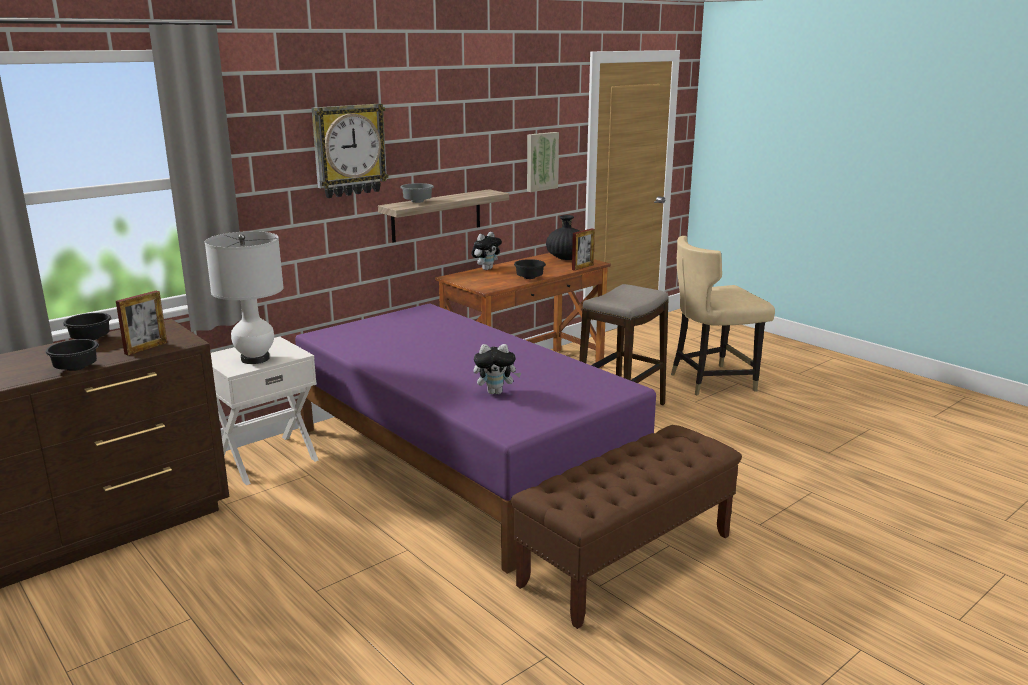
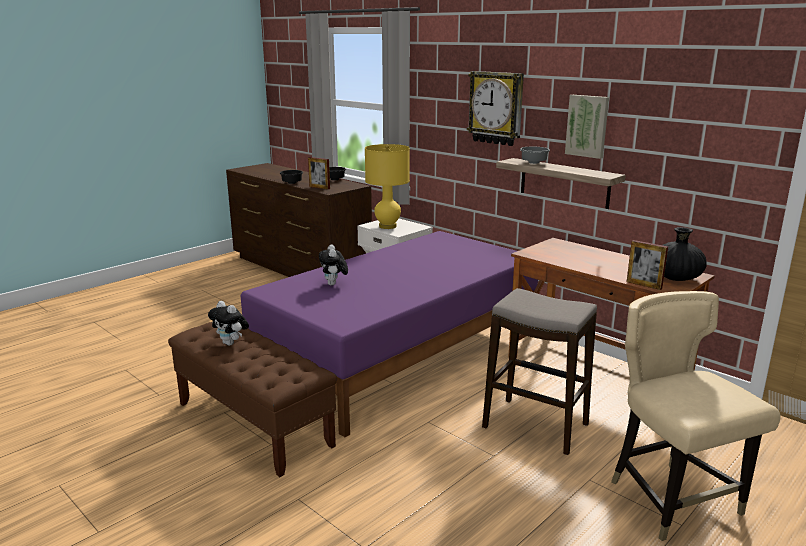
camera: 85 degrees right, 0 degrees up
white table lamp [205,231,284,364] -> yellow table lamp [365,144,410,229]
plush toy [471,232,502,270] -> plush toy moved to [208,301,249,346]
black bowl [514,259,546,279] -> none
picture [527,132,559,192] -> picture moved to [565,95,609,159]

